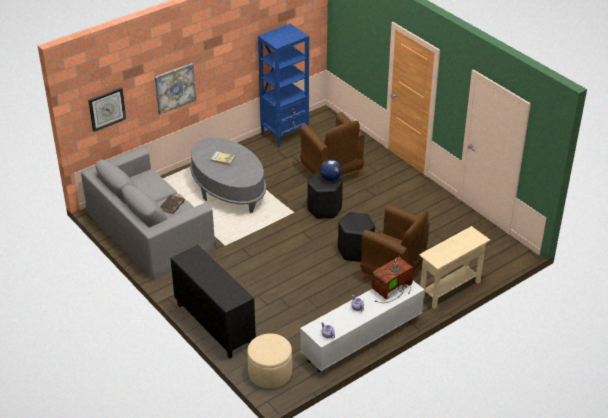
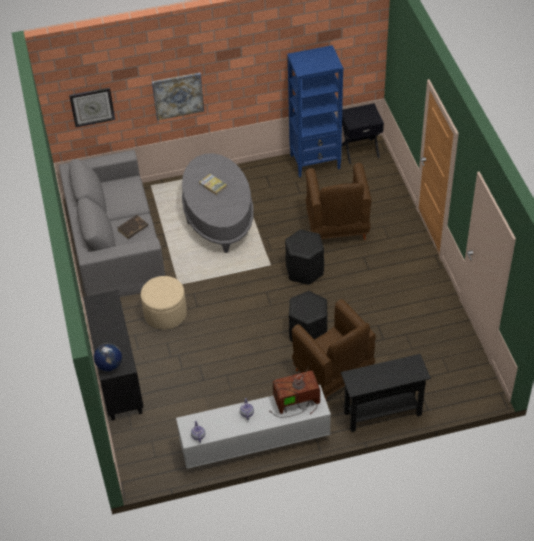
camera: 25 degrees right, 10 degrees up
beige ottoman [247,334,292,388] -> beige ottoman moved to [141,276,187,330]
globe [320,160,342,181] -> globe moved to [94,343,122,371]
beige console table [419,226,490,309] -> black console table [341,354,431,432]
none -> black nightstand [342,103,384,164]

